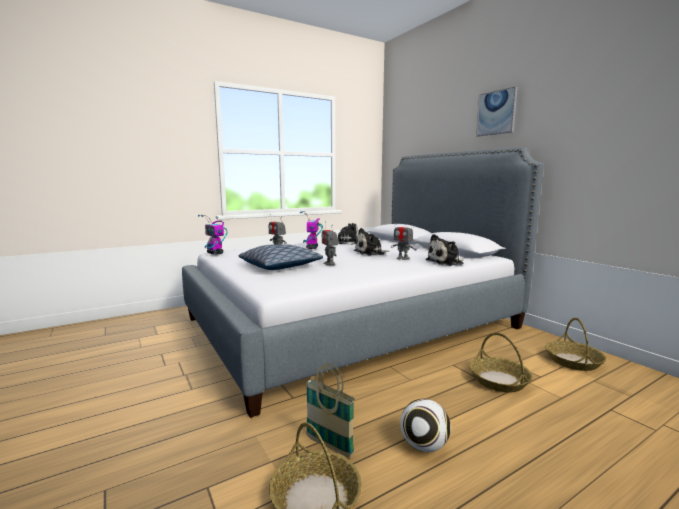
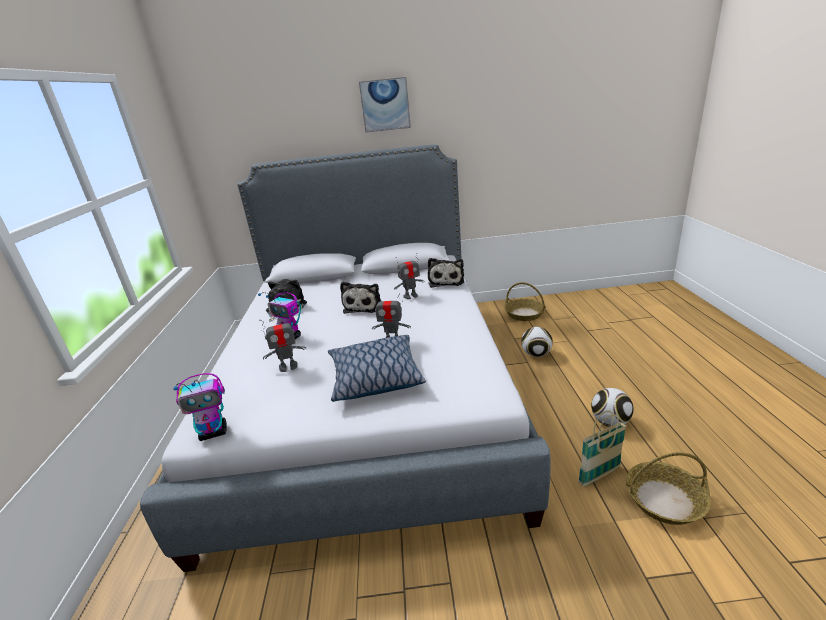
camera: 60 degrees left, 15 degrees up
basket [470,333,533,393] -> football [521,327,553,357]

